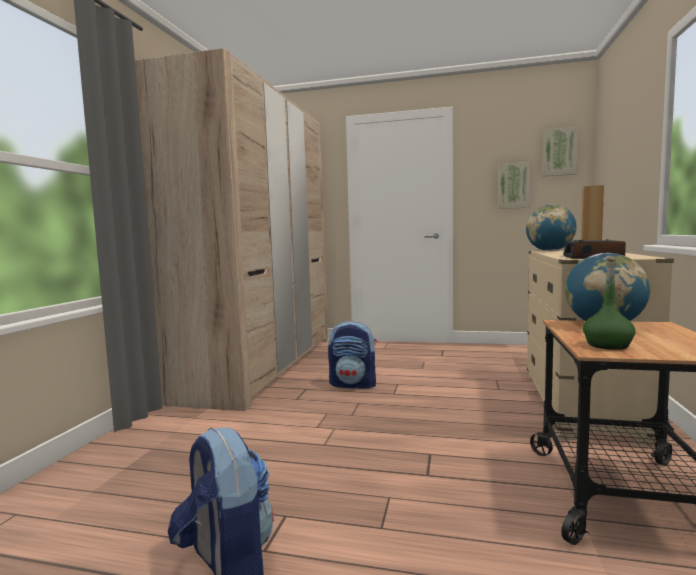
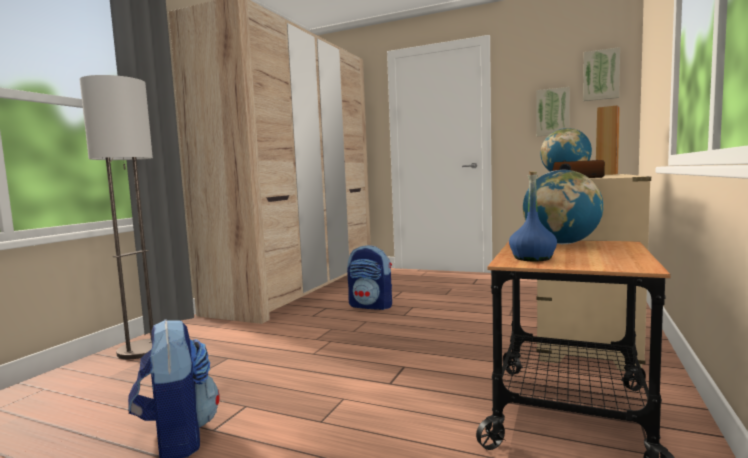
camera: 10 degrees right, 0 degrees up
green bottle [583,258,636,350] -> blue bottle [509,171,557,262]
none -> floor lamp [80,75,153,359]

